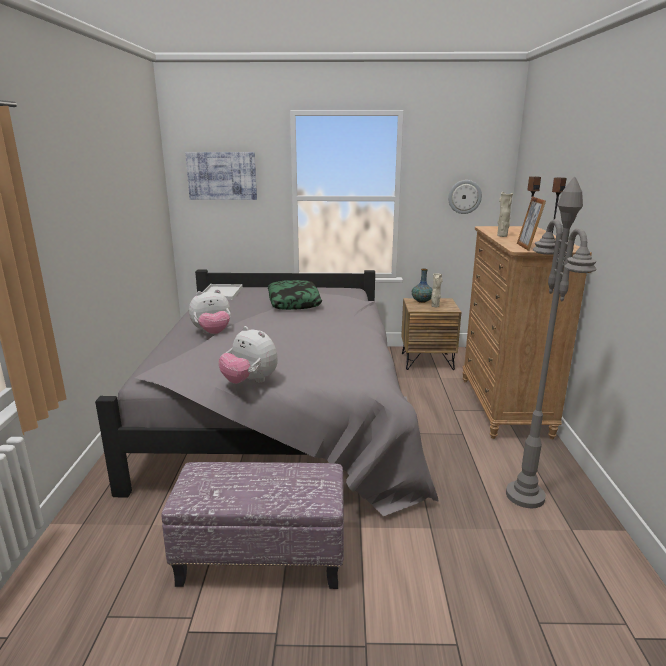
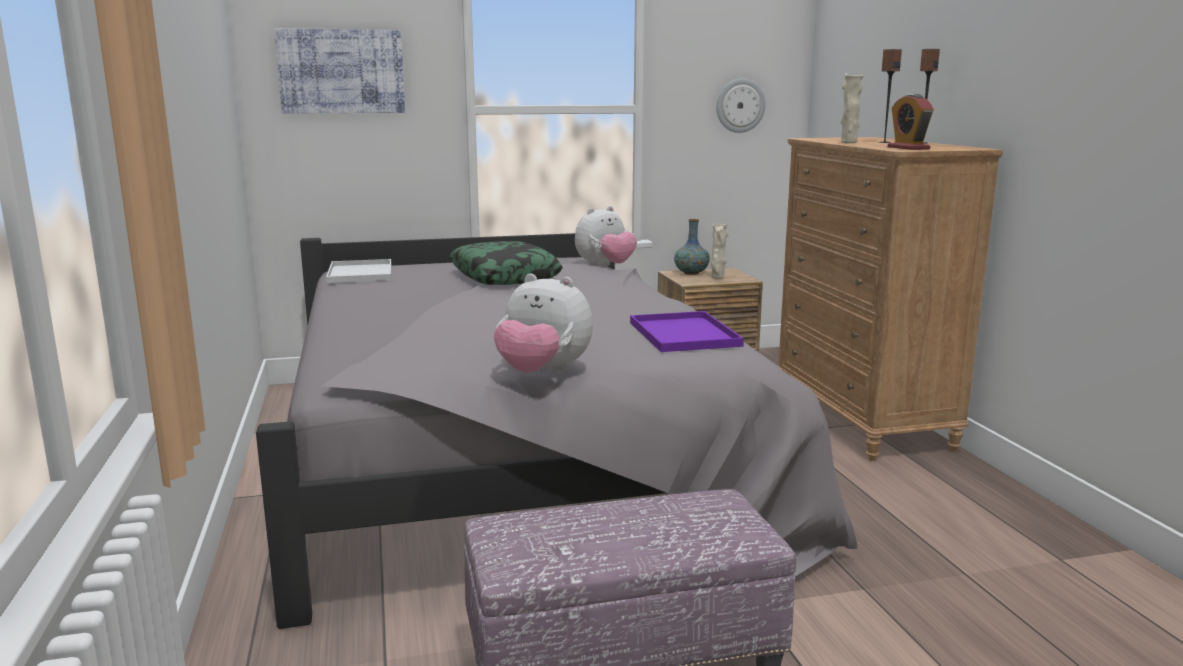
camera: 15 degrees left, 5 degrees down
plush toy [189,289,230,334] -> plush toy moved to [575,206,637,267]
grey floor lamp [506,176,596,508] -> none
picture frame [517,196,546,251] -> alarm clock [888,94,934,150]
none -> purple tray [630,311,744,352]

